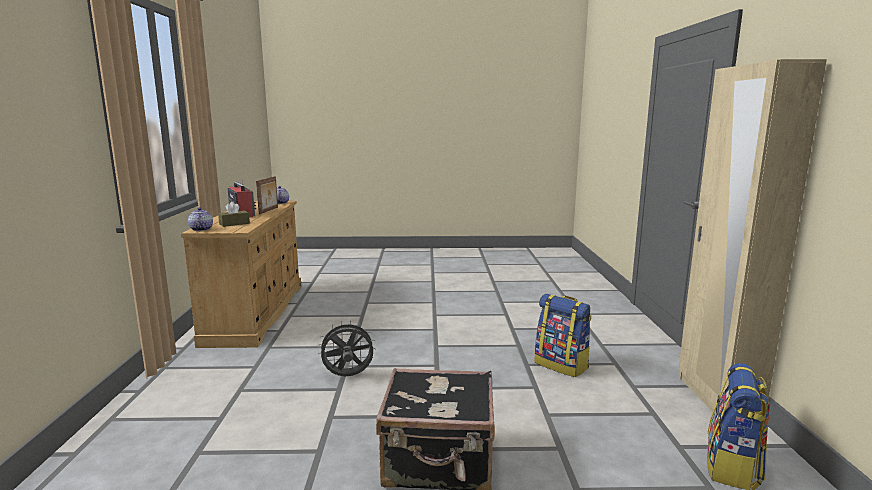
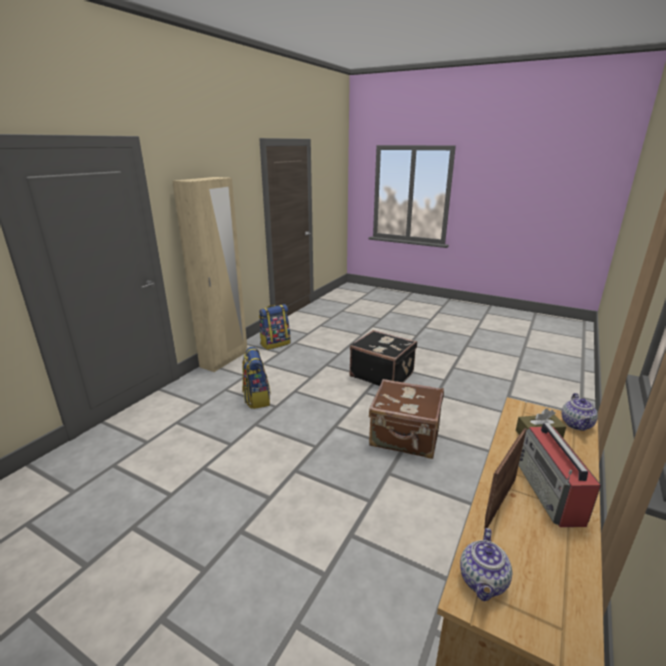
camera: 150 degrees left, 10 degrees up
grey fan [318,320,376,376] -> brown suitcase [369,379,444,459]

